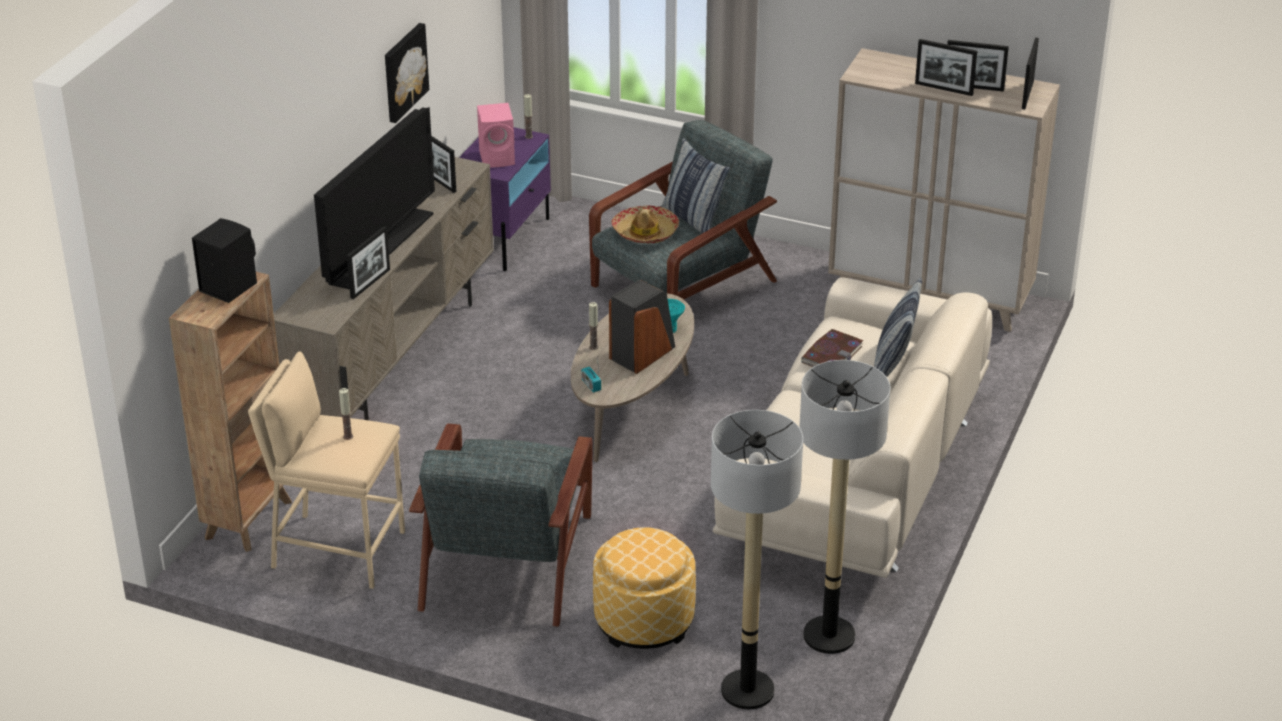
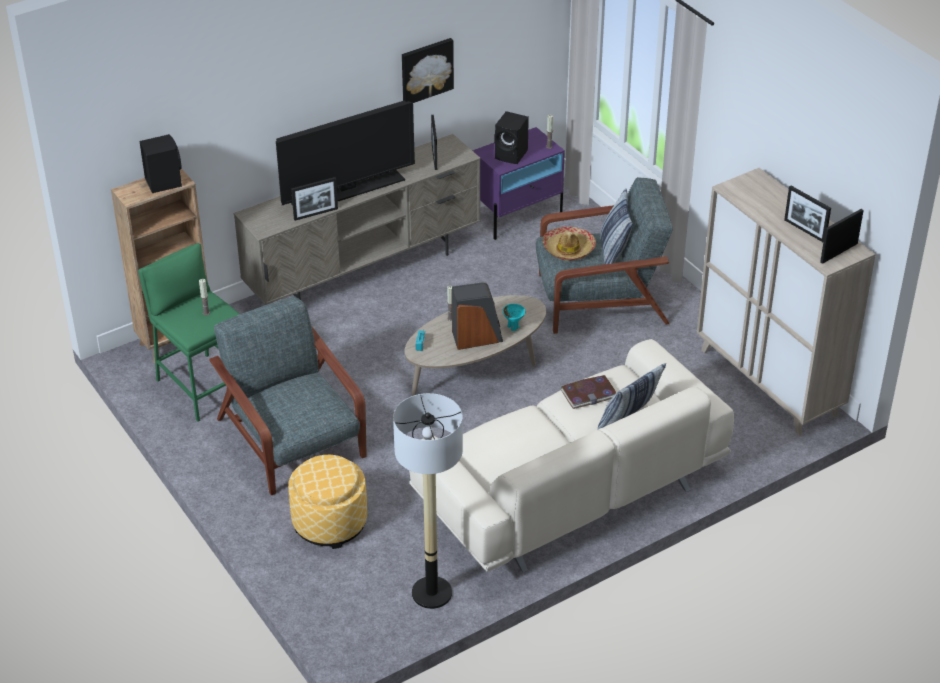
camera: 35 degrees right, 5 degrees up
beige stool [248,352,405,589] -> green stool [138,243,240,422]
grey armchair [409,423,593,627] -> grey armchair turned 105 degrees clockwise [209,296,367,495]
pink speaker [477,103,515,168] -> black speaker [494,111,529,164]
floor lamp [711,410,803,710] -> none
picture frame [915,39,977,96] -> none

